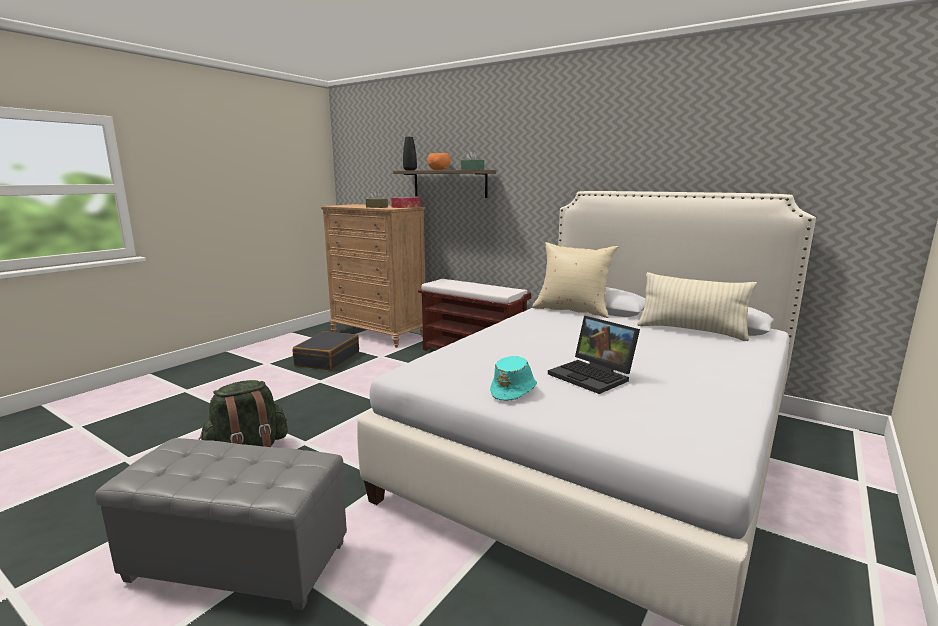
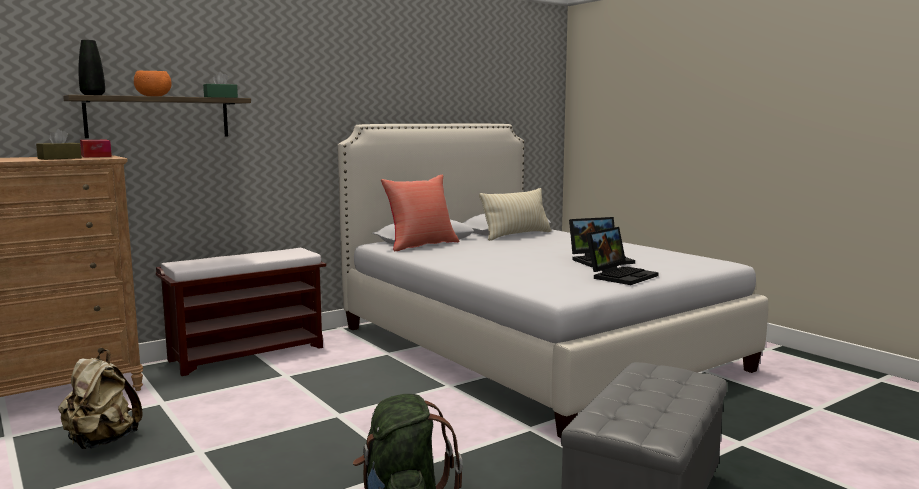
camera: 70 degrees left, 5 degrees down
black suitcase [293,331,359,370] -> beige backpack [58,349,143,449]
turquoise hat [490,356,537,401] -> laptop [586,227,659,285]
beige pillow [532,242,618,318] -> red pillow [381,174,460,251]

